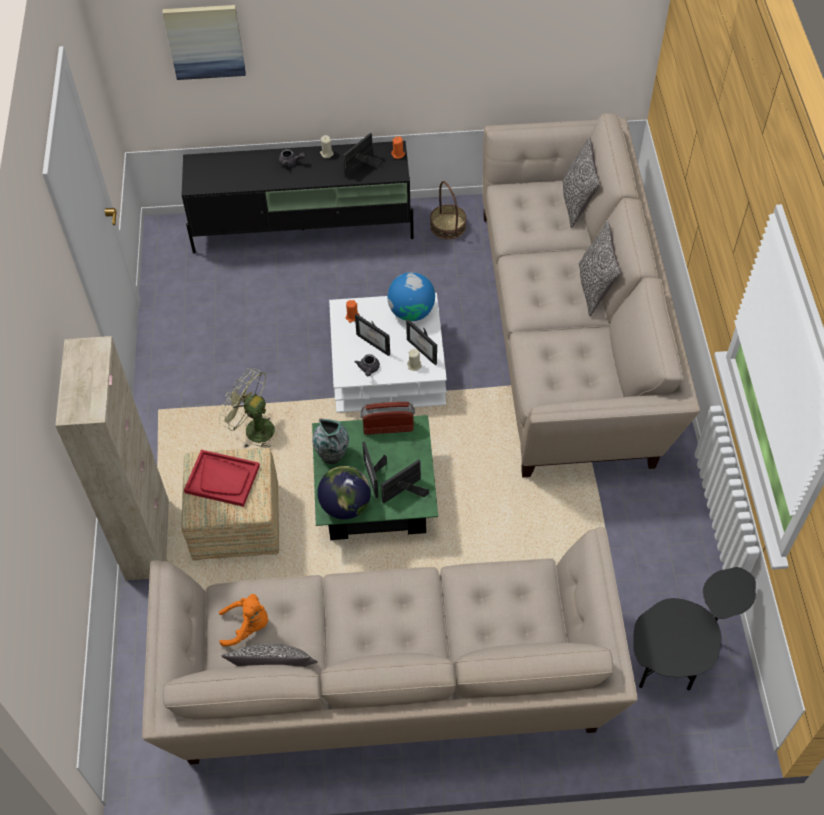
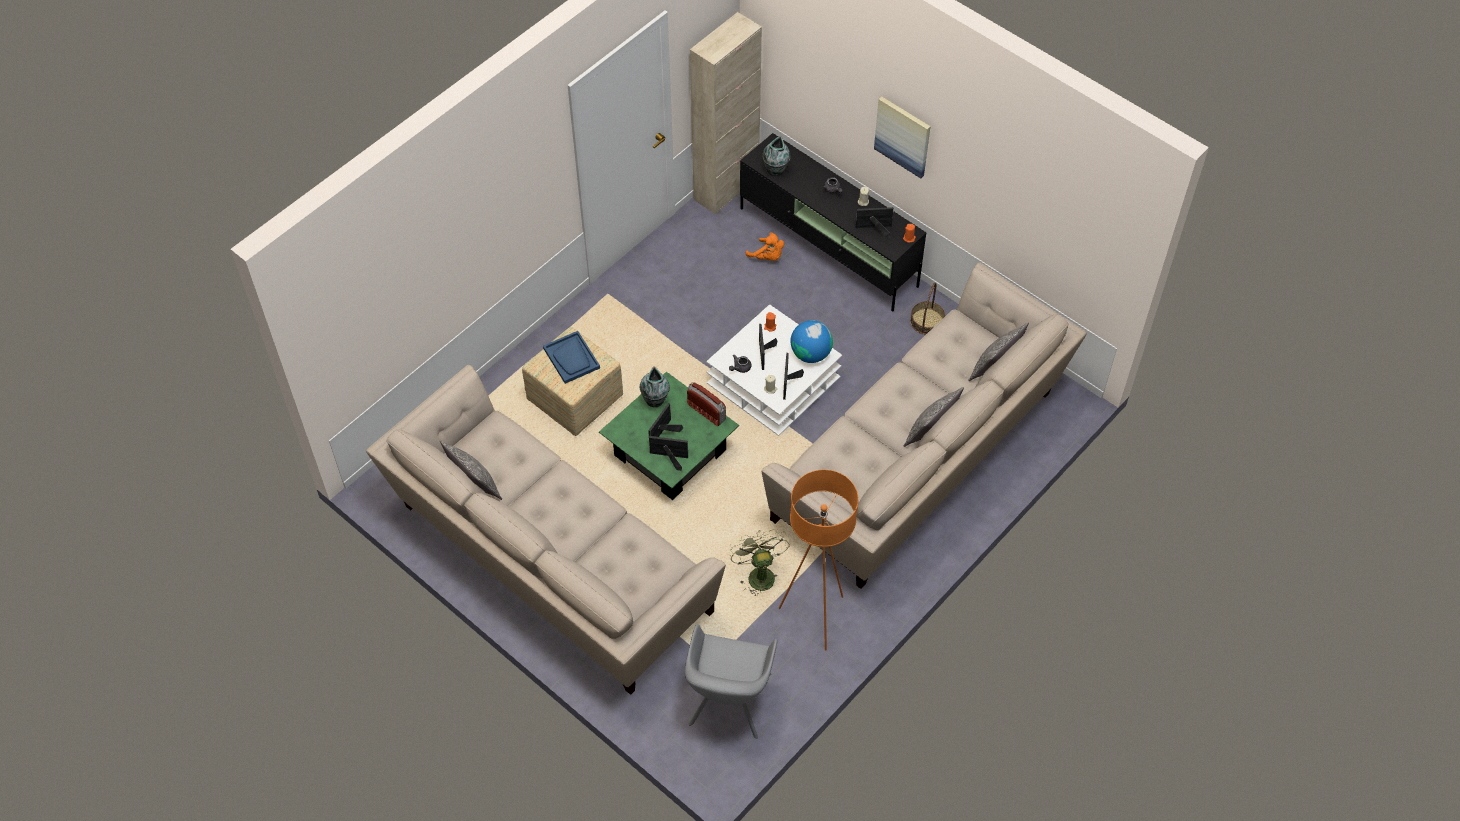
camera: 45 degrees right, 0 degrees up
beige cabinet [55,336,169,581] -> beige cabinet moved to [690,12,762,214]
picture [163,5,246,80] -> picture moved to [874,97,930,178]
red tray [184,450,260,507] -> blue tray [543,331,600,384]
green fan [219,368,275,448] -> green fan moved to [730,529,790,596]
orange plush toy [219,594,268,647] -> orange plush toy moved to [746,232,784,261]
globe [317,466,371,519] -> none
black side table [633,567,756,690] -> grey armchair [685,624,777,739]
none -> vase [762,136,791,177]
none -> orange floor lamp [779,470,859,650]

